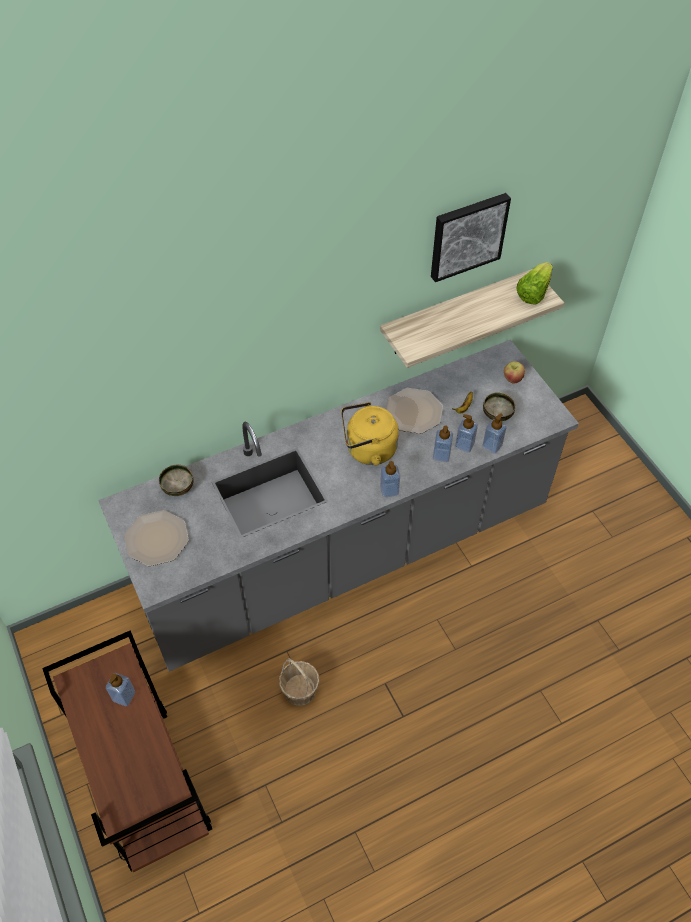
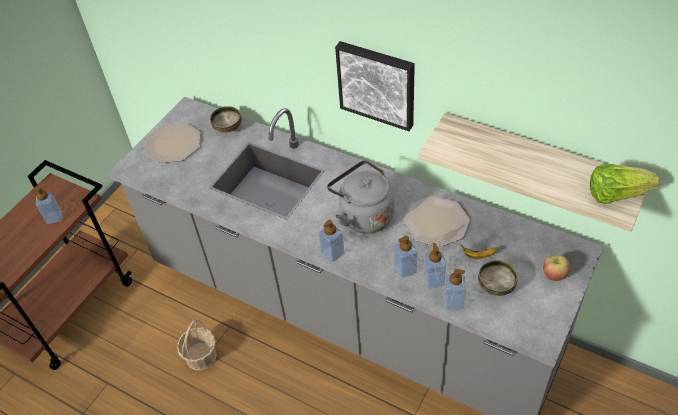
camera: 60 degrees right, 5 degrees down
yellow kettle [341,402,399,465] -> grey kettle [327,160,394,233]
picture [431,193,511,282] -> picture moved to [335,41,415,131]

